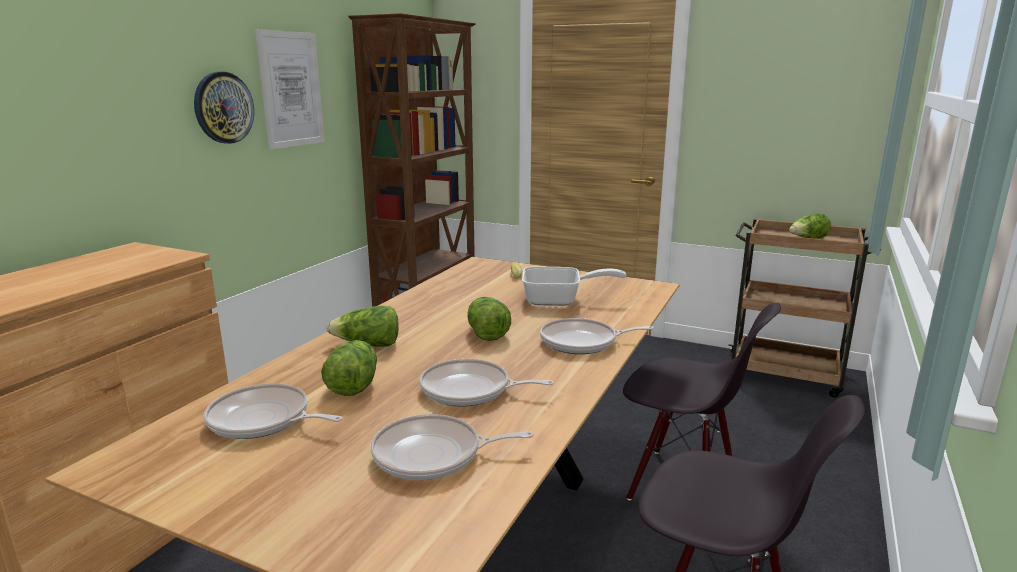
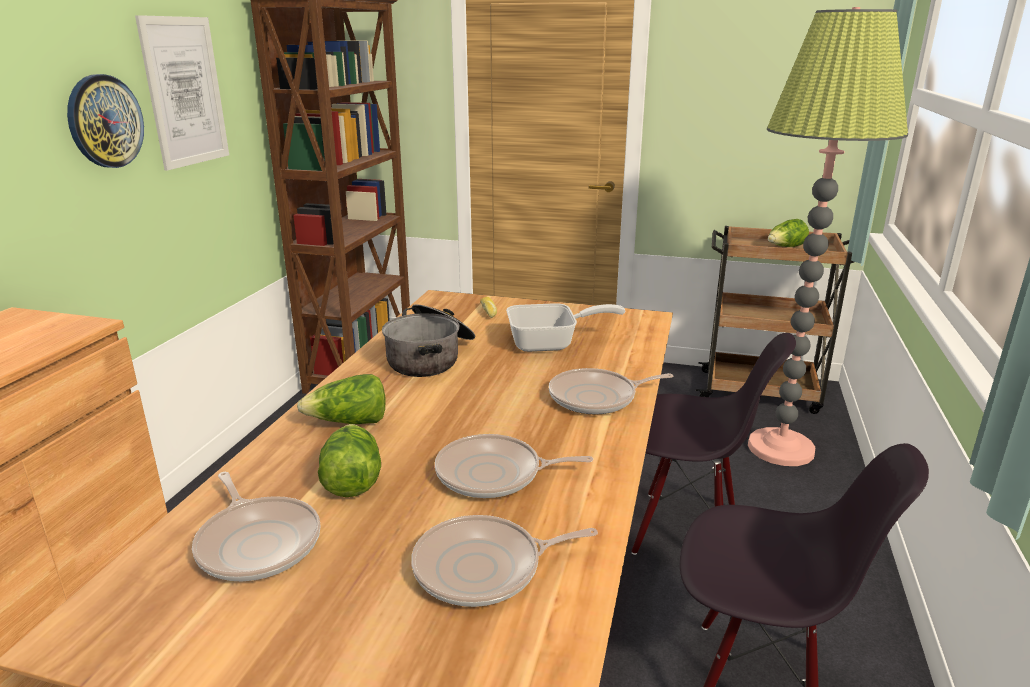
camera: 10 degrees left, 5 degrees up
frying pan [204,383,343,439] -> frying pan turned 135 degrees counterclockwise [192,472,321,581]
lettuce [467,297,511,341] -> none
none -> cooking pot [382,304,475,377]
none -> floor lamp [748,7,908,466]

